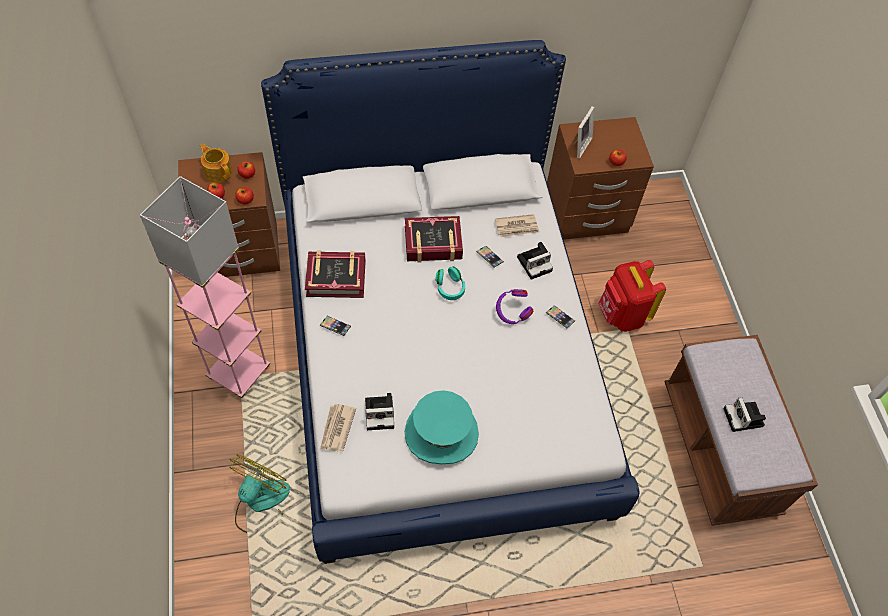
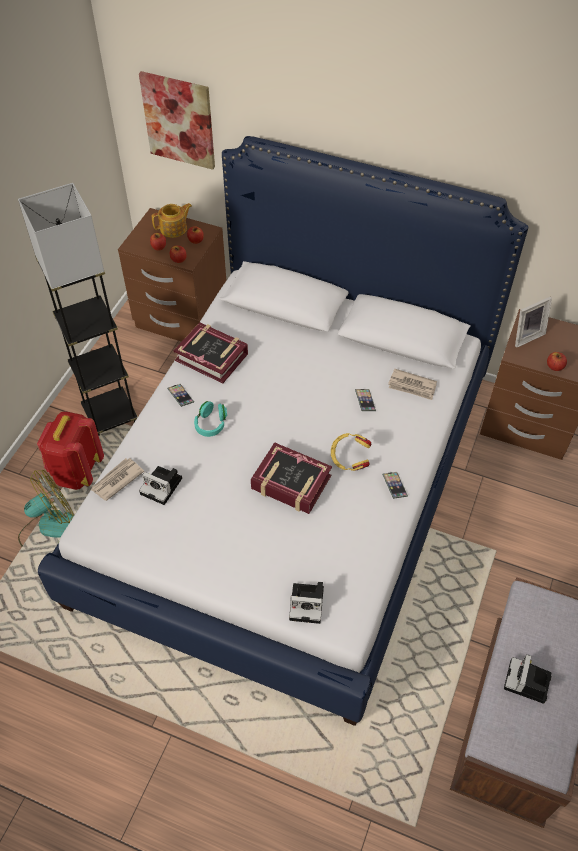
camera: 35 degrees right, 5 degrees down
pink floor lamp [140,176,270,398] -> grey floor lamp [18,183,138,436]
teapot [200,143,232,183] -> teapot turned 75 degrees clockwise [152,203,192,238]
book [405,216,463,263] -> book moved to [251,442,332,514]
turquoise hat [405,390,479,464] -> none
turquoise headphones [435,267,465,300] -> turquoise headphones moved to [194,401,227,437]
purple headphones [496,289,534,324] -> yellow headphones [331,433,371,471]
camera [517,242,553,280] -> camera moved to [289,582,324,624]
red backpack [598,260,666,332] -> red backpack moved to [37,411,104,490]
none -> picture [139,71,215,170]

